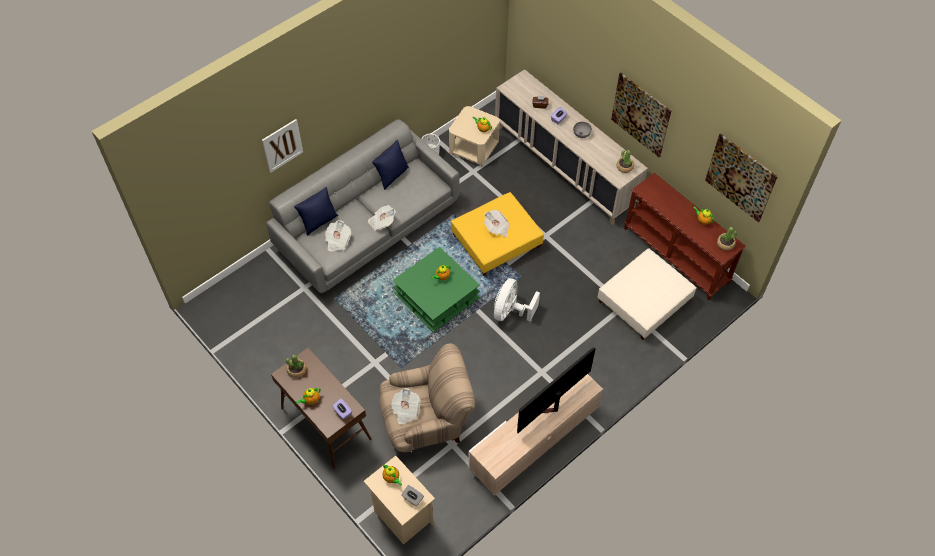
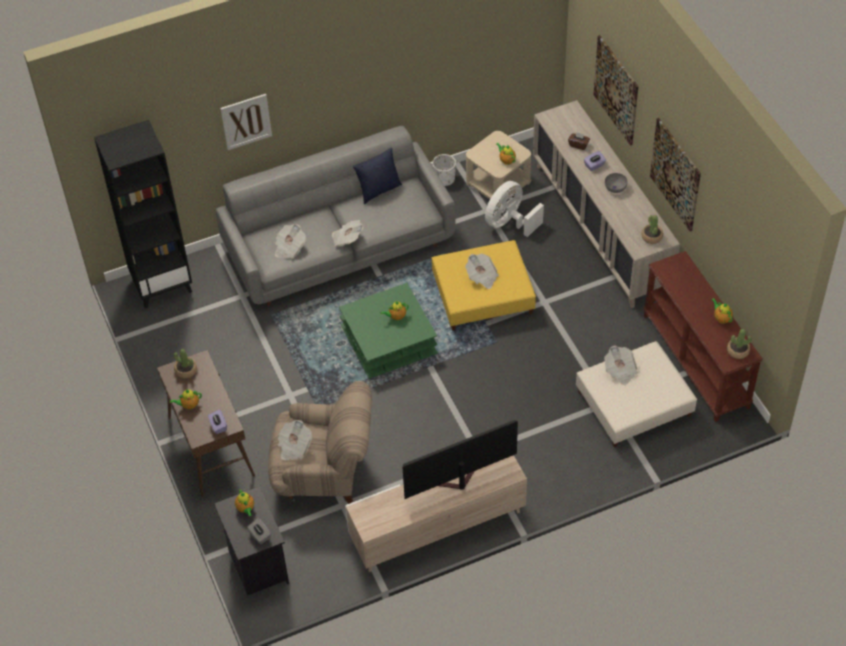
camera: 20 degrees right, 5 degrees down
blue pillow [294,187,338,236] -> none
beige nightstand [364,456,435,545] -> black nightstand [214,486,289,596]
white fan [494,278,540,322] -> white fan moved to [485,181,544,237]
picture [705,133,778,222] -> picture moved to [594,35,638,146]
none -> black bookcase [94,120,192,308]
none -> newspaper [604,346,638,385]

